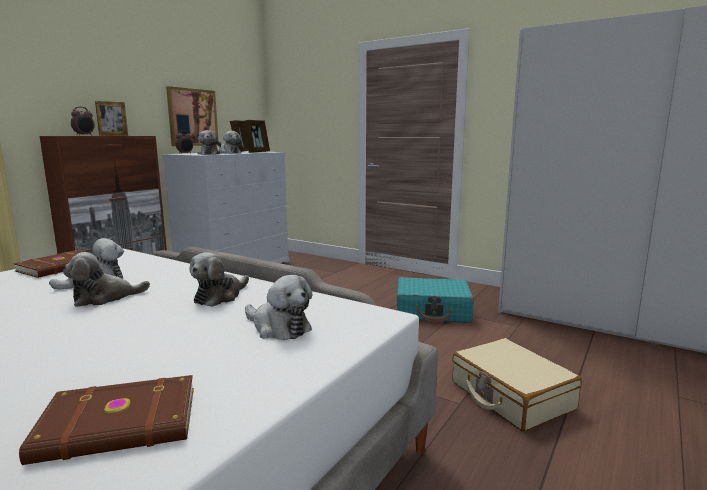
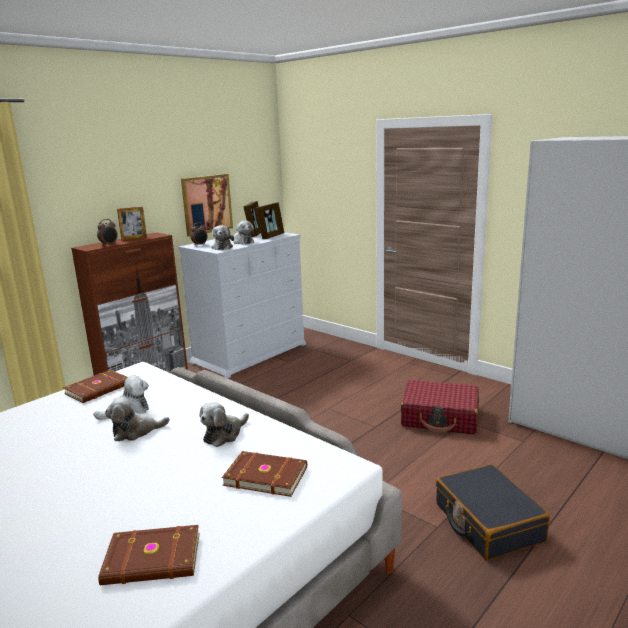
camera: 10 degrees right, 5 degrees up
plush toy [245,275,312,340] -> brown book [222,451,307,497]
turquoise suitcase [397,277,474,323] -> red suitcase [401,380,479,434]
beige suitcase [452,338,582,432] -> black suitcase [436,464,550,560]

